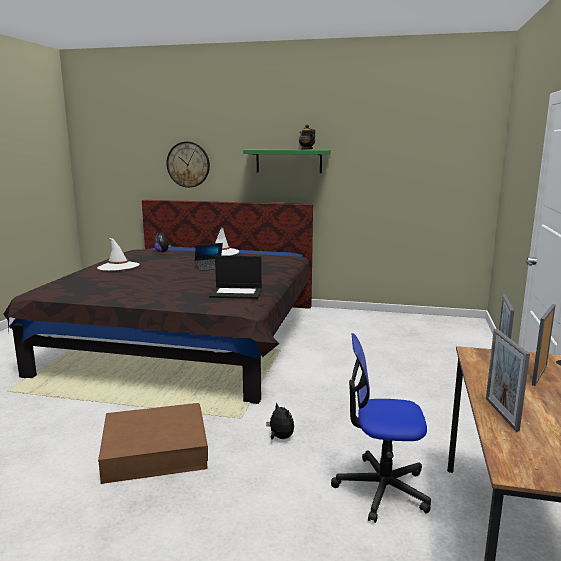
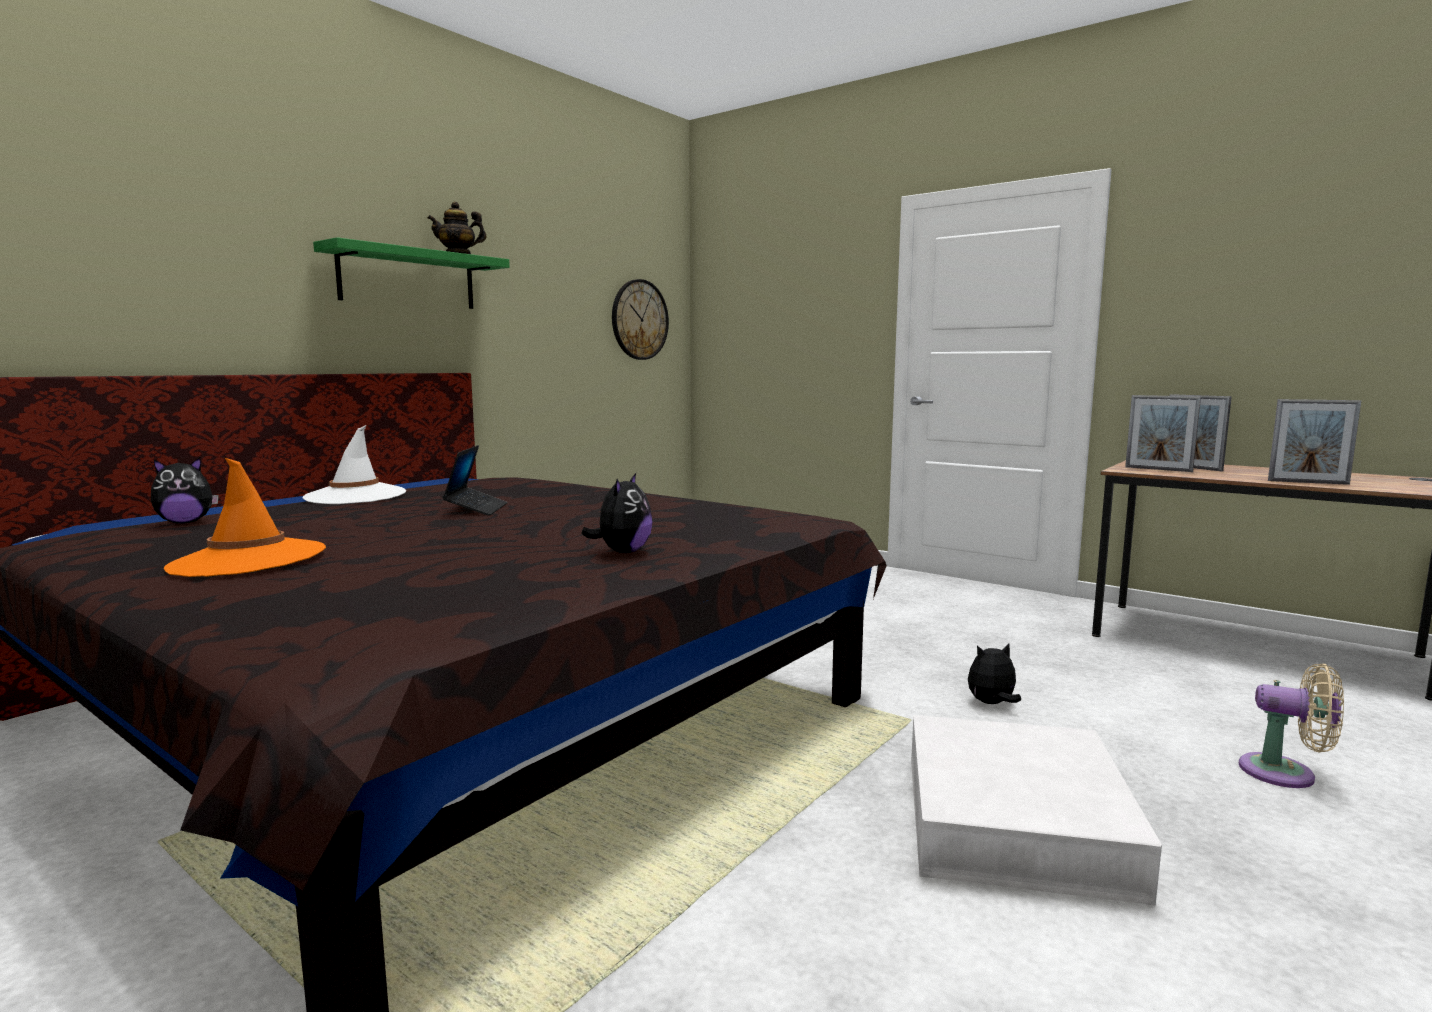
camera: 65 degrees left, 5 degrees down
white hat [97,238,139,271] -> orange hat [164,458,326,577]
brown storage box [98,403,208,484] -> white storage box [911,715,1162,906]
wall clock [166,142,210,188] -> wall clock moved to [612,279,669,360]
laptop [209,255,262,299] -> none
office chair [331,333,431,523] -> none
none -> plush toy [581,473,653,553]
none -> beige fan [1239,663,1344,788]

